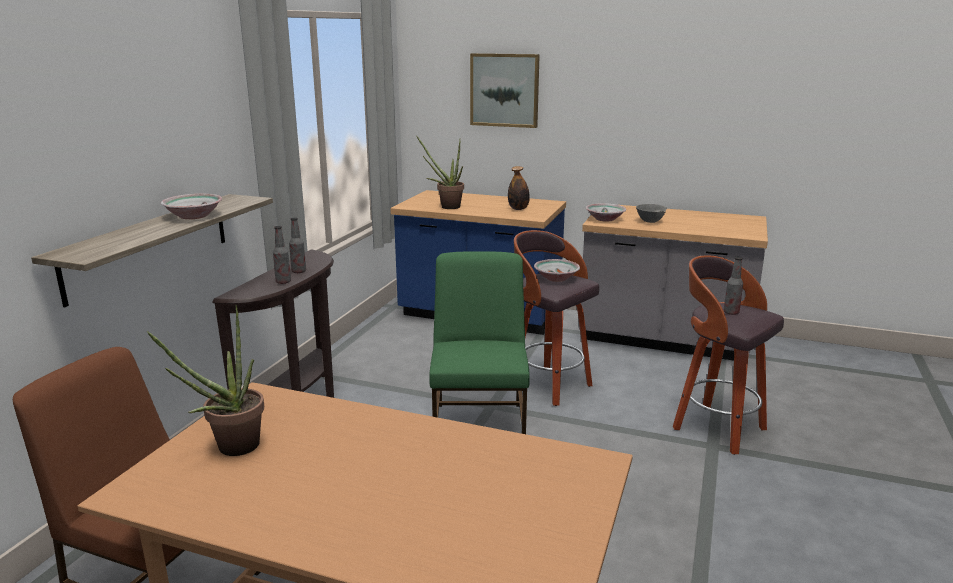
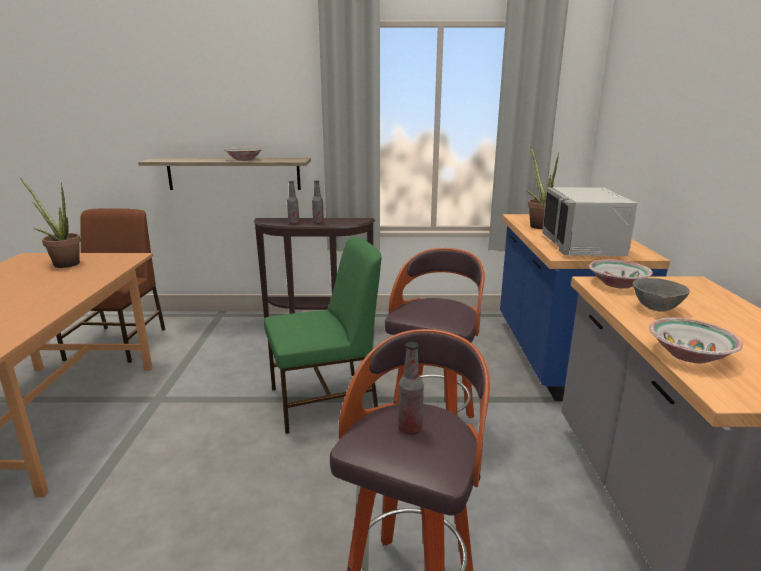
camera: 70 degrees right, 0 degrees up
picture [470,53,540,128] -> none
bottle [508,166,530,210] -> grey microwave [542,187,637,256]
bowl [534,259,580,282] -> bowl moved to [649,317,743,363]

